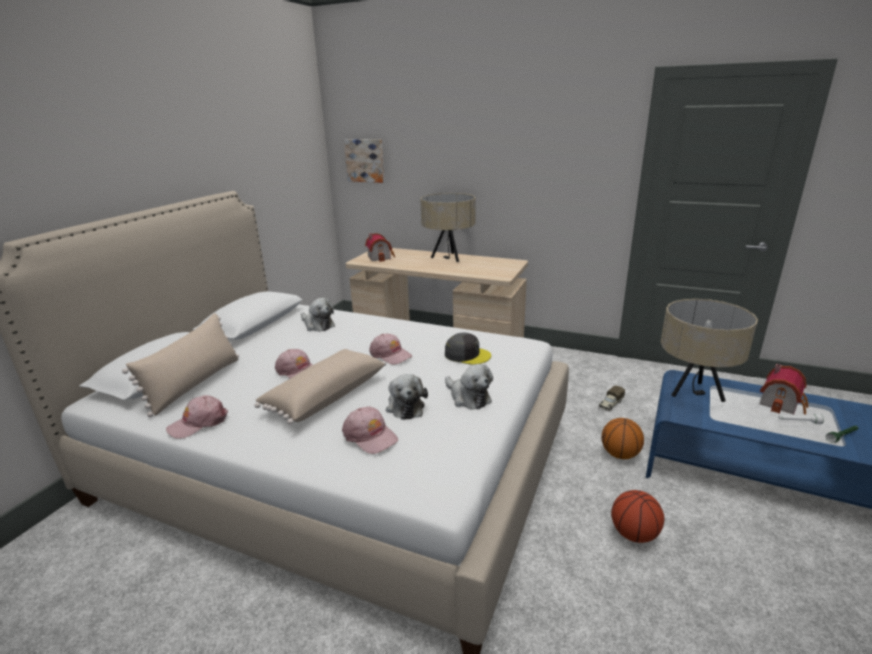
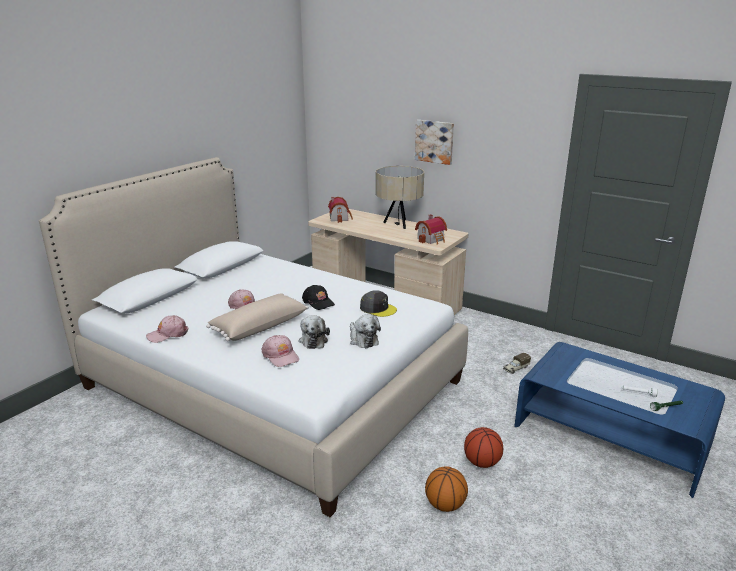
camera: 10 degrees right, 0 degrees up
beige pillow [122,313,239,417] -> none
plush toy [301,298,335,332] -> none
picture [344,139,385,183] -> picture moved to [415,120,454,165]
pink cap [369,334,412,365] -> black cap [302,285,335,310]
basketball [602,418,644,459] -> basketball moved to [425,466,468,512]
beige table lamp [661,299,758,402] -> none
toy house [760,364,808,415] -> toy house moved to [415,214,447,245]

